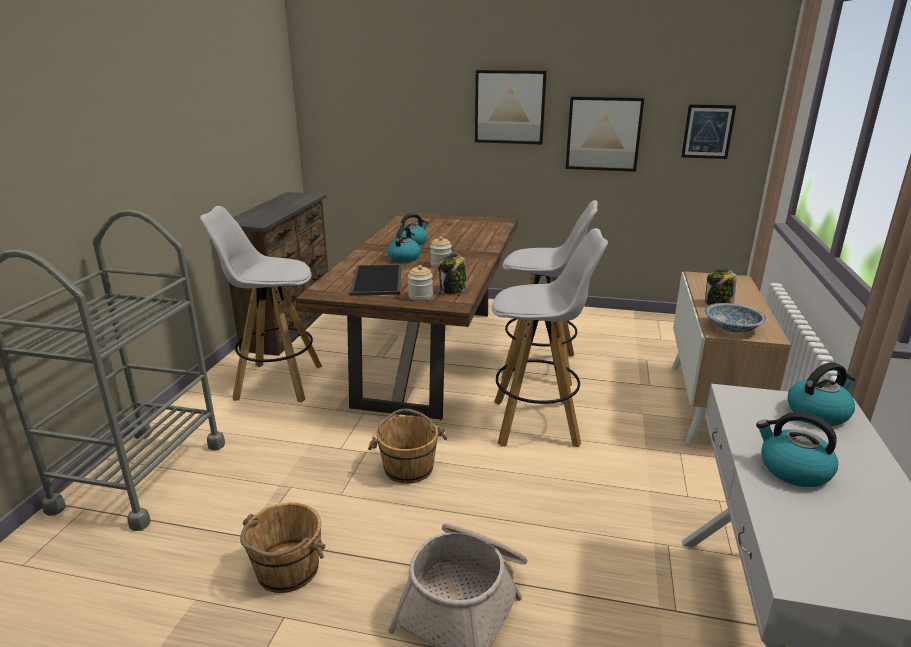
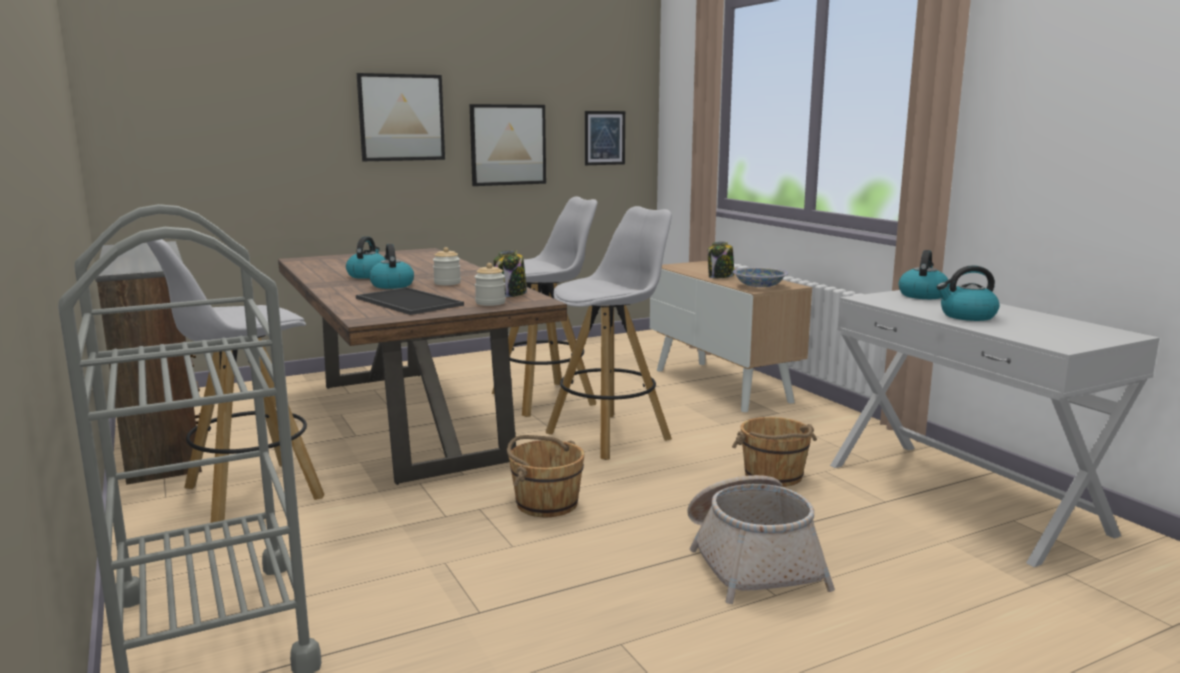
camera: 40 degrees left, 10 degrees down
brown bucket [240,503,326,593] -> brown bucket moved to [732,417,817,487]

